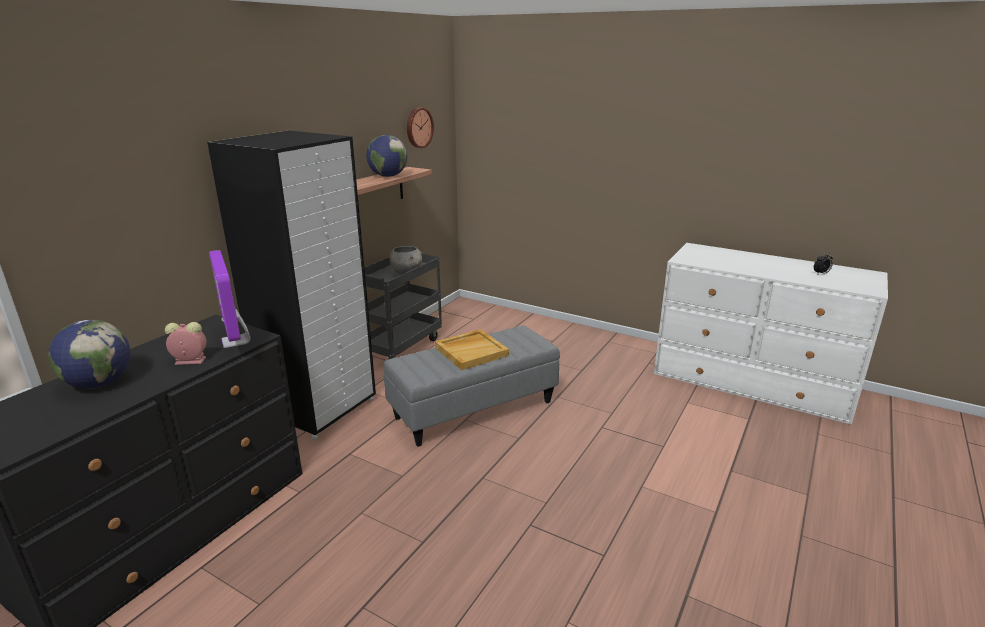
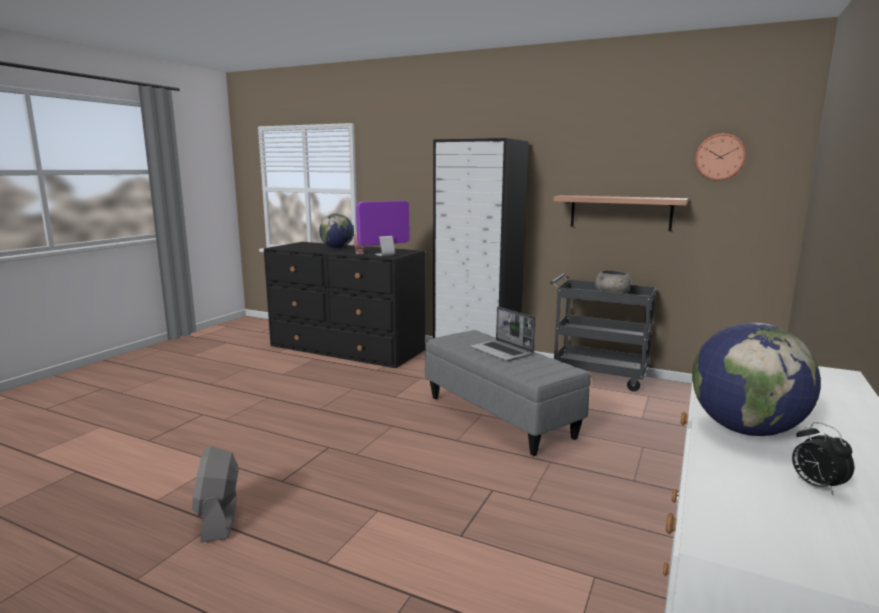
camera: 85 degrees right, 10 degrees down
globe [366,135,407,177] -> globe moved to [692,322,821,436]
beige tray [435,329,509,370] -> laptop [470,307,536,361]
none -> grey fan [192,446,239,542]

